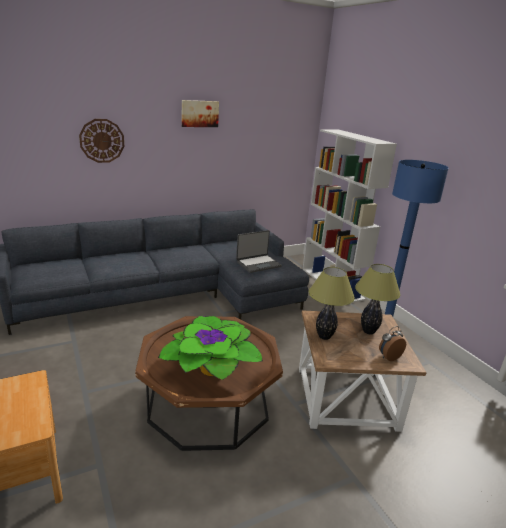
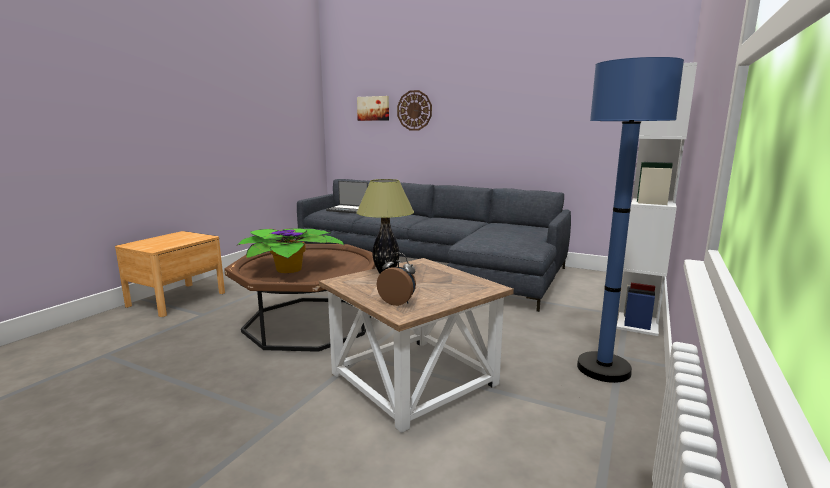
camera: 55 degrees right, 10 degrees down
picture [182,100,219,127] -> picture moved to [357,96,389,121]
laptop [236,230,282,273] -> laptop moved to [326,181,368,213]
table lamp [355,264,400,334] -> none

